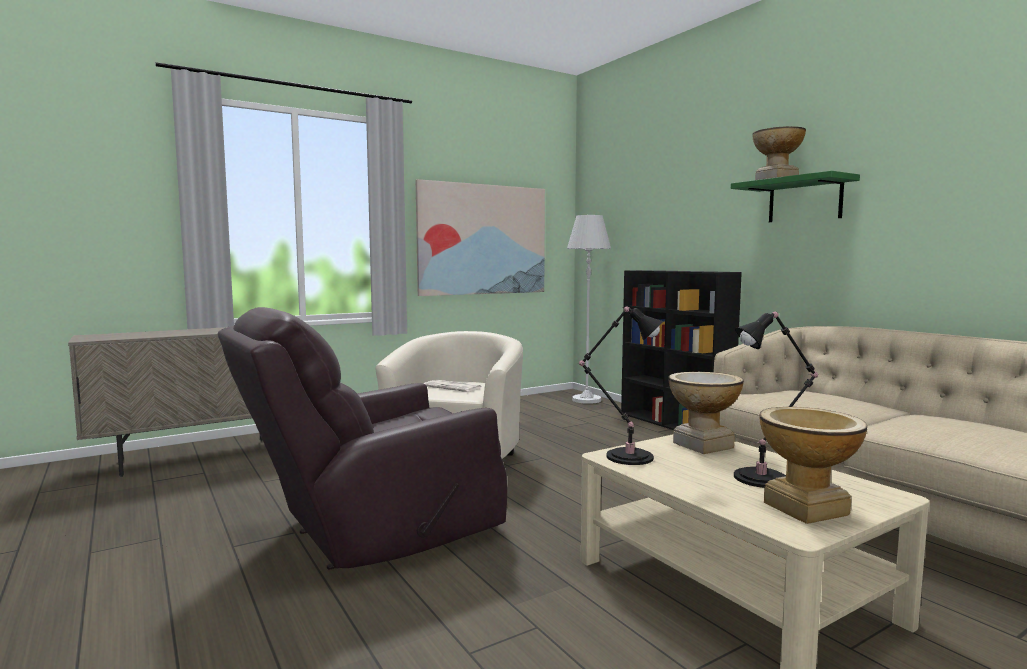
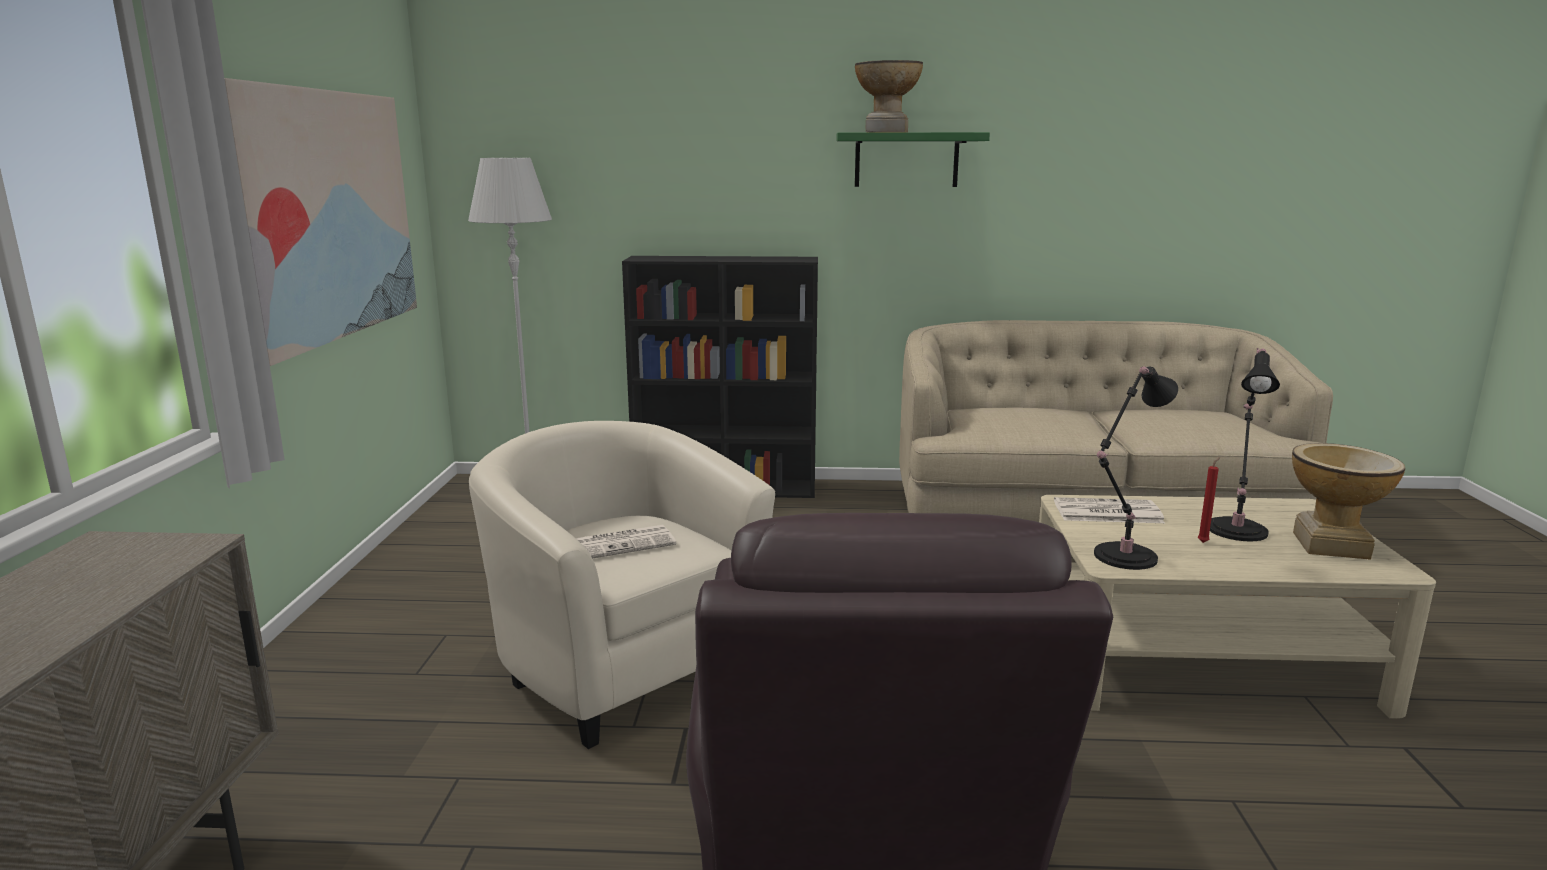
camera: 55 degrees left, 10 degrees up
vase [668,372,744,454] -> newspaper [1054,497,1165,523]
none -> red candle [1198,457,1220,543]

